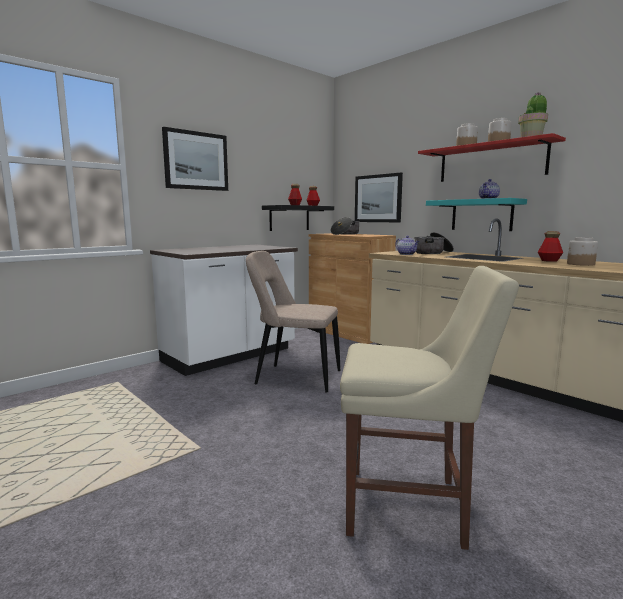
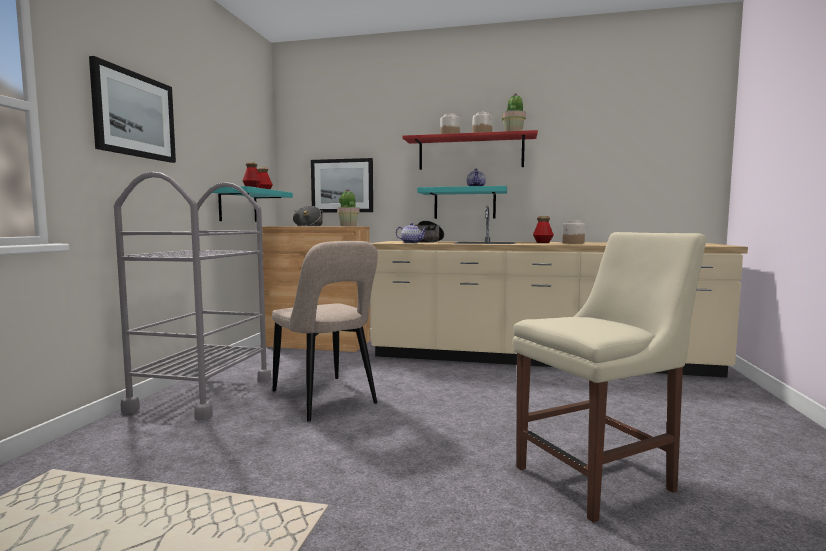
camera: 35 degrees left, 5 degrees down
white counter [150,245,298,376] -> grey cart [114,172,271,421]
beige chair [246,251,340,393] -> beige chair turned 105 degrees counterclockwise [272,241,378,422]
black shelf [262,205,334,231] -> turquoise shelf [210,186,293,222]
none -> potted plant [337,189,360,226]

